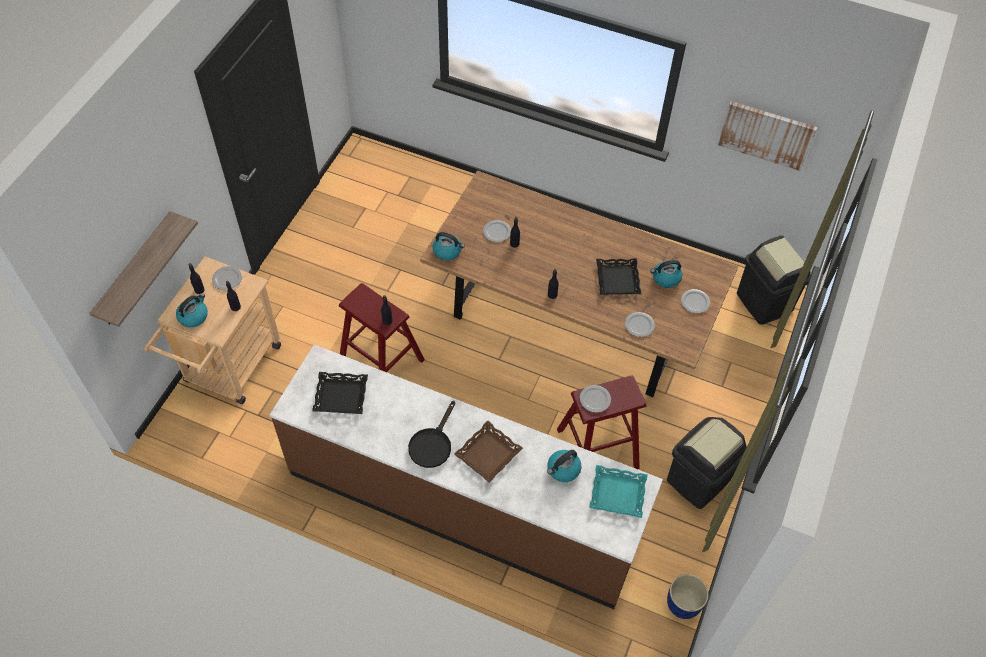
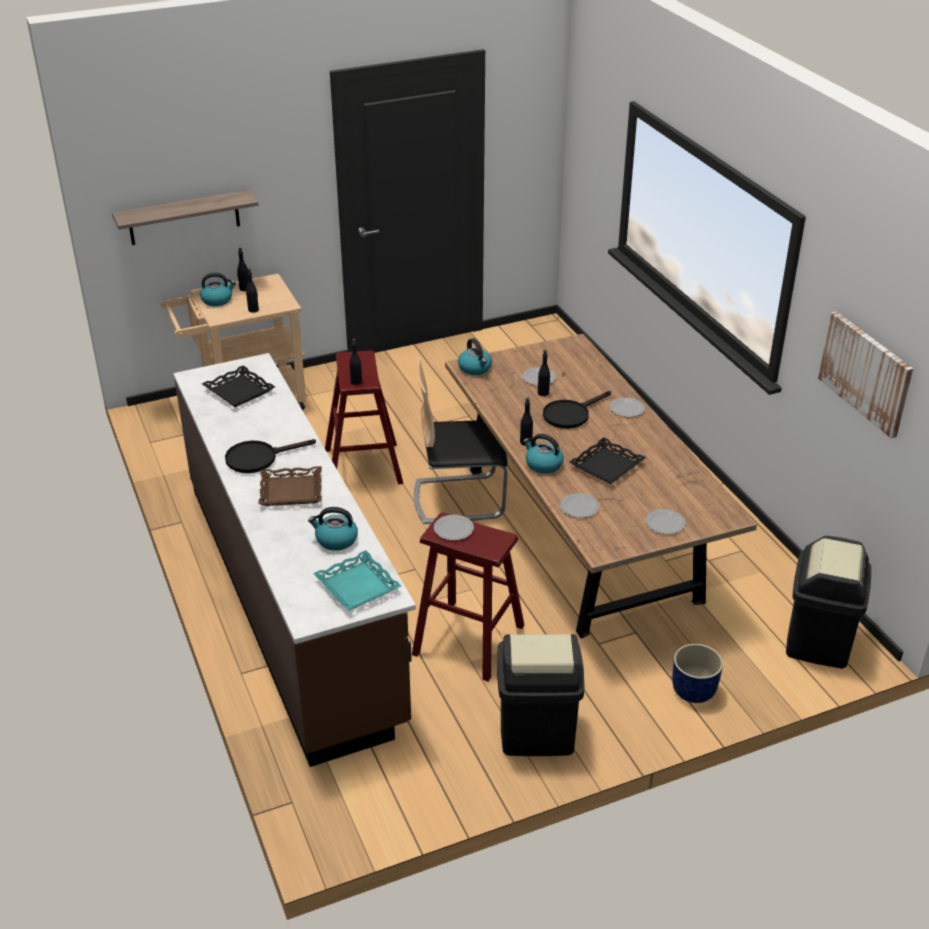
camera: 45 degrees right, 20 degrees down
plate [212,266,242,290] -> plate moved to [610,397,645,417]
kettle [650,260,682,288] -> kettle moved to [523,434,564,474]
blue planter [667,574,709,619] -> blue planter moved to [672,644,723,703]
none -> chair [414,358,508,524]
none -> black frying pan [543,391,611,429]

